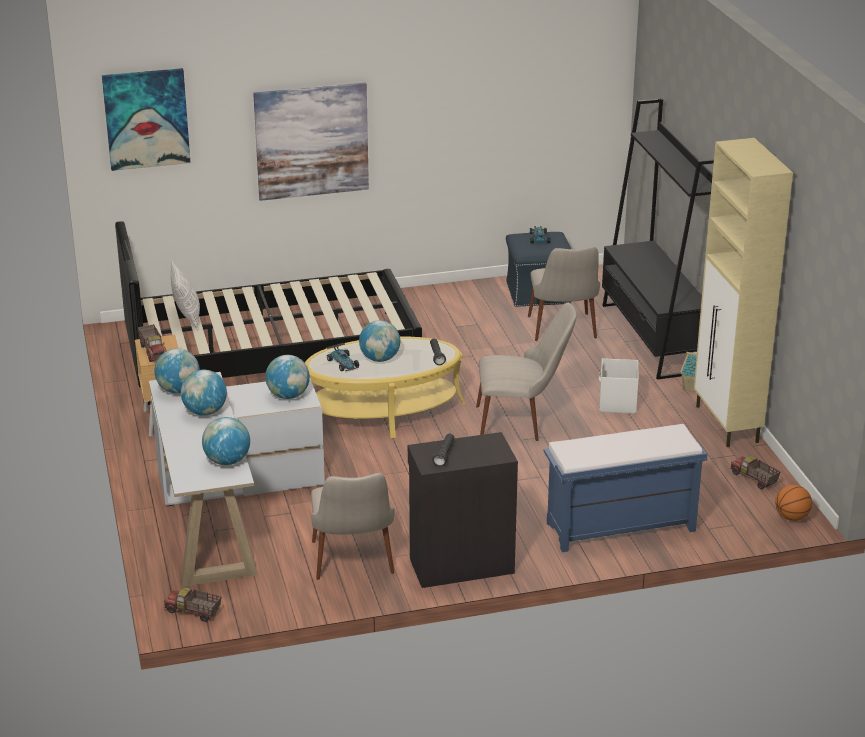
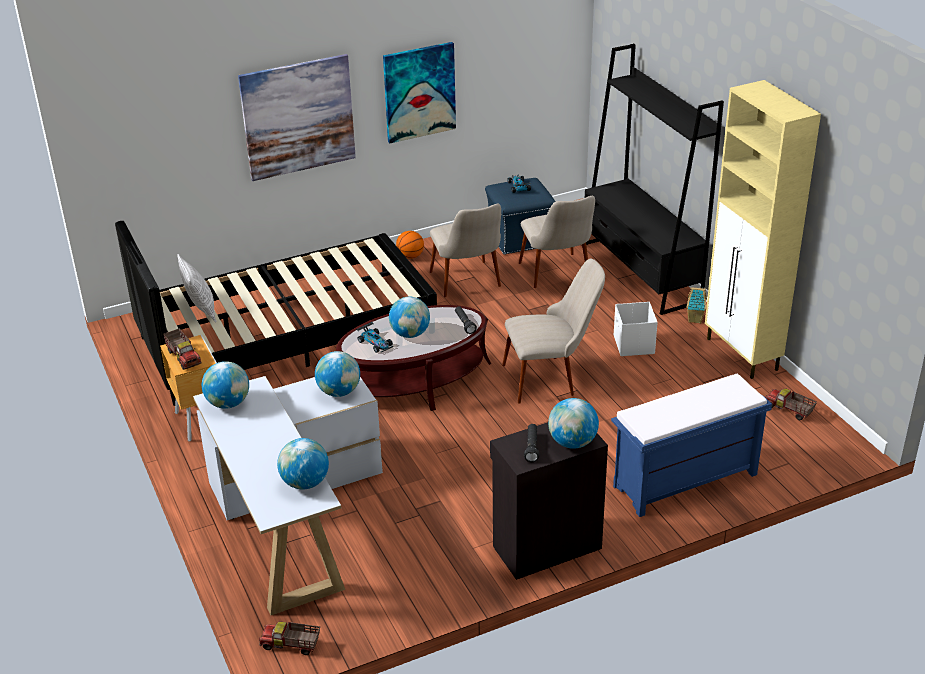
camera: 10 degrees left, 5 degrees up
picture [102,68,191,171] -> picture moved to [383,42,456,144]
globe [181,370,227,416] -> globe moved to [548,398,599,449]
yellow coffee table [305,337,465,438] -> brown coffee table [336,305,491,411]
beige chair [311,473,395,580] -> beige chair moved to [430,204,501,297]
basketball [775,485,812,521] -> basketball moved to [396,231,424,259]

